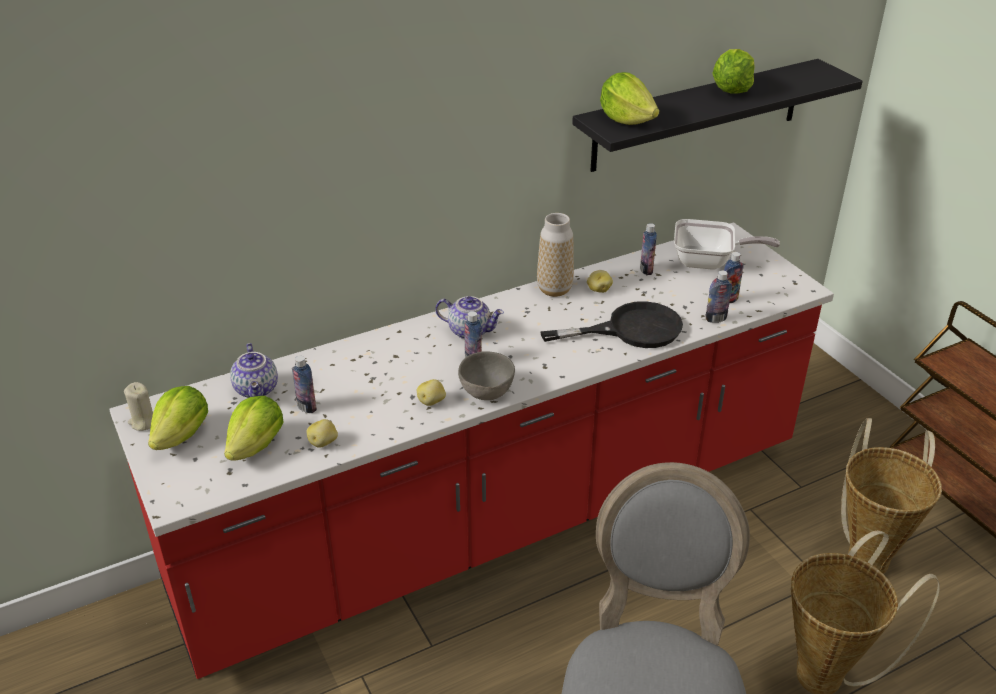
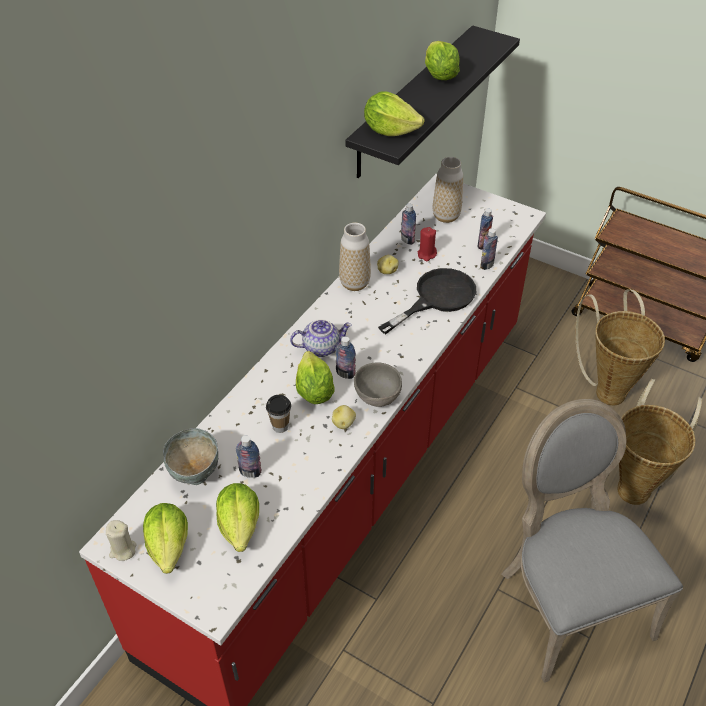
camera: 30 degrees left, 10 degrees up
teapot [230,343,278,398] -> grey bowl [163,428,218,485]
potato [306,419,338,448] -> none
frying pan [674,219,780,270] -> vase [433,157,463,223]
none -> cup [266,395,291,433]
none -> lettuce [296,351,335,404]
none -> red candle [418,227,437,261]

